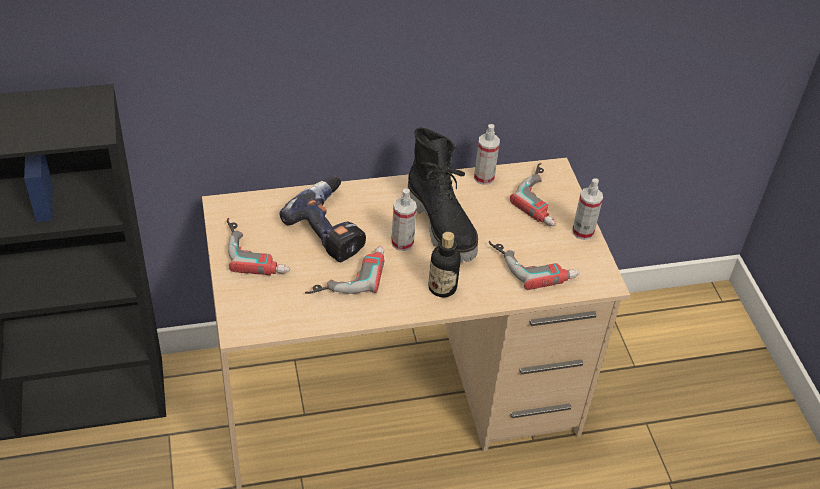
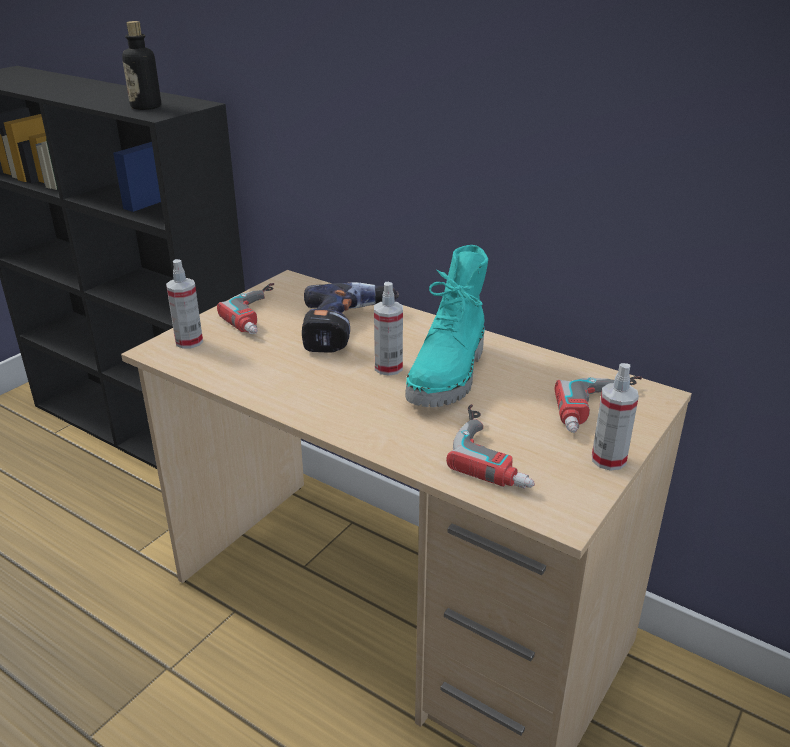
camera: 50 degrees right, 15 degrees down
power drill [305,246,384,294] -> none
black boot [408,127,478,262] -> turquoise boot [405,245,488,407]
bottle [429,232,461,297] -> bottle moved to [122,21,161,110]
spray bottle [474,124,500,185] -> spray bottle moved to [166,259,203,349]

